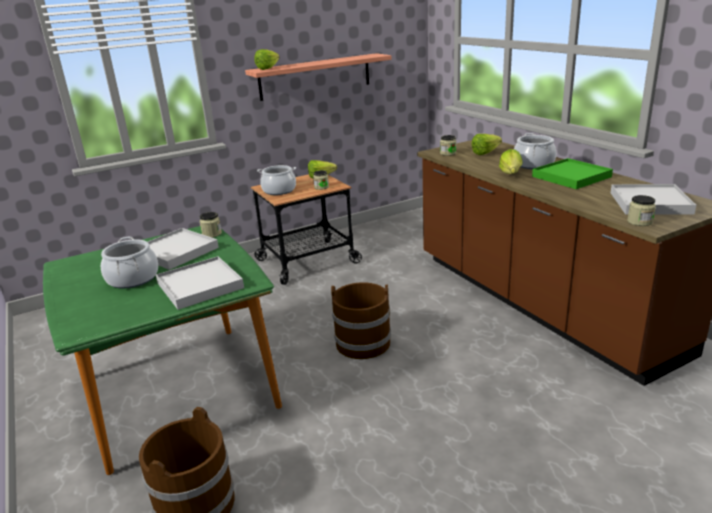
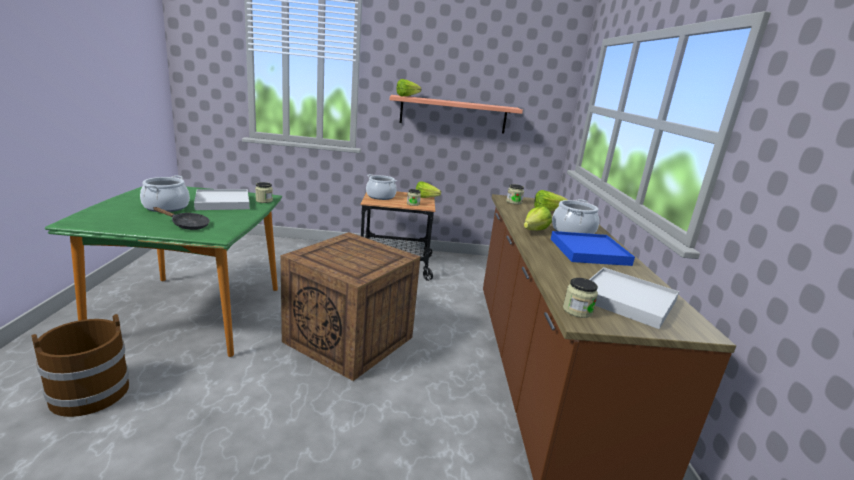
camera: 25 degrees right, 5 degrees down
white tray [156,256,244,310] -> black frying pan [153,207,210,230]
brown bucket [331,282,391,359] -> crate [280,232,420,381]
green tray [532,158,613,189] -> blue tray [551,231,635,266]

